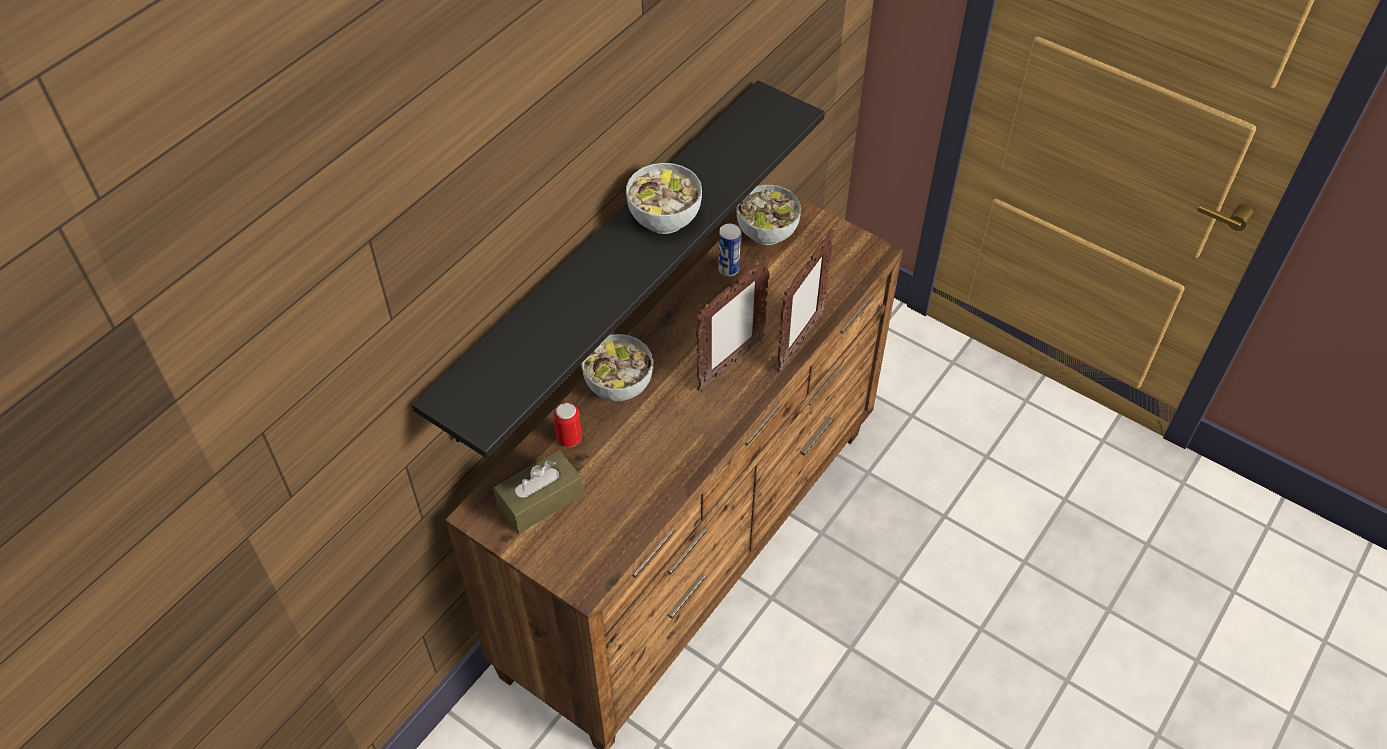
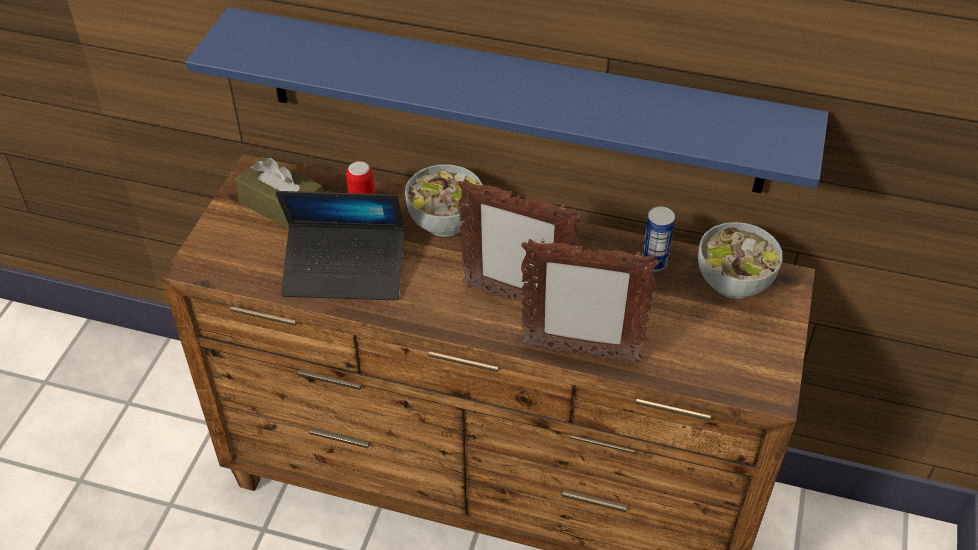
camera: 70 degrees right, 5 degrees down
black shelf [412,80,825,458] -> blue shelf [185,7,828,193]
bowl [626,163,702,234] -> none
none -> laptop [276,191,405,301]

